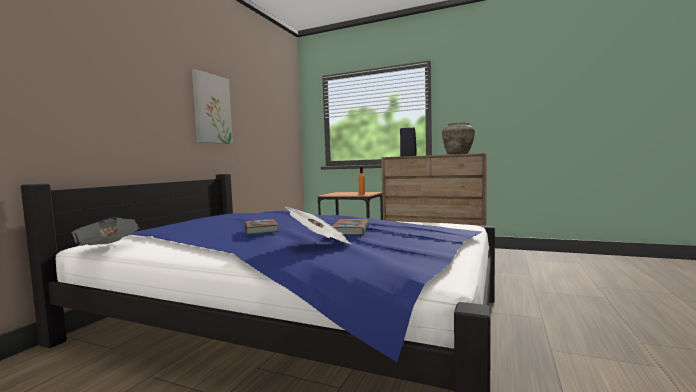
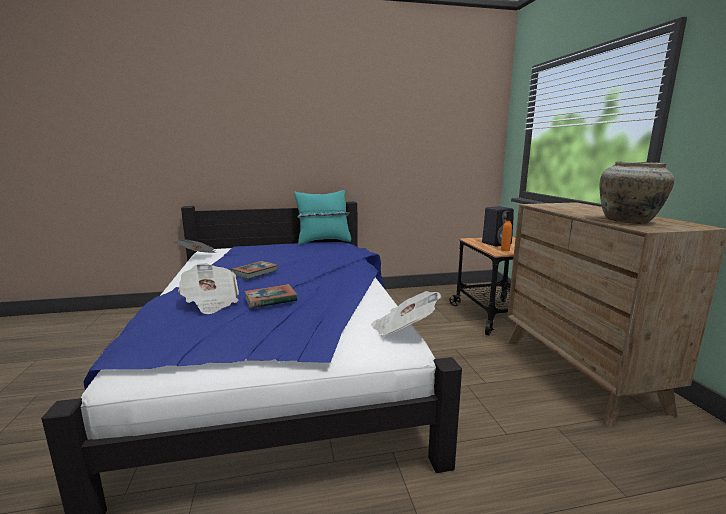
camera: 55 degrees right, 10 degrees up
picture [192,69,233,144] -> none
black speaker [400,128,417,156] -> black speaker moved to [482,206,514,247]
none -> turquoise pillow [294,190,351,245]
none -> newspaper [371,291,441,336]

